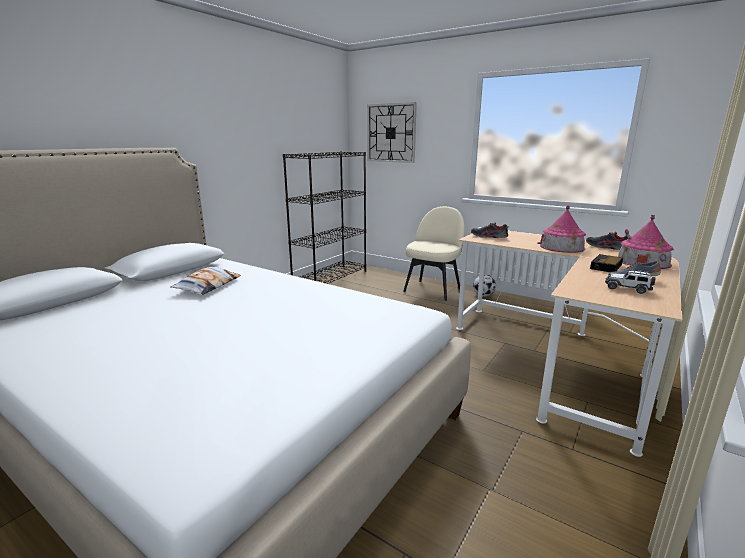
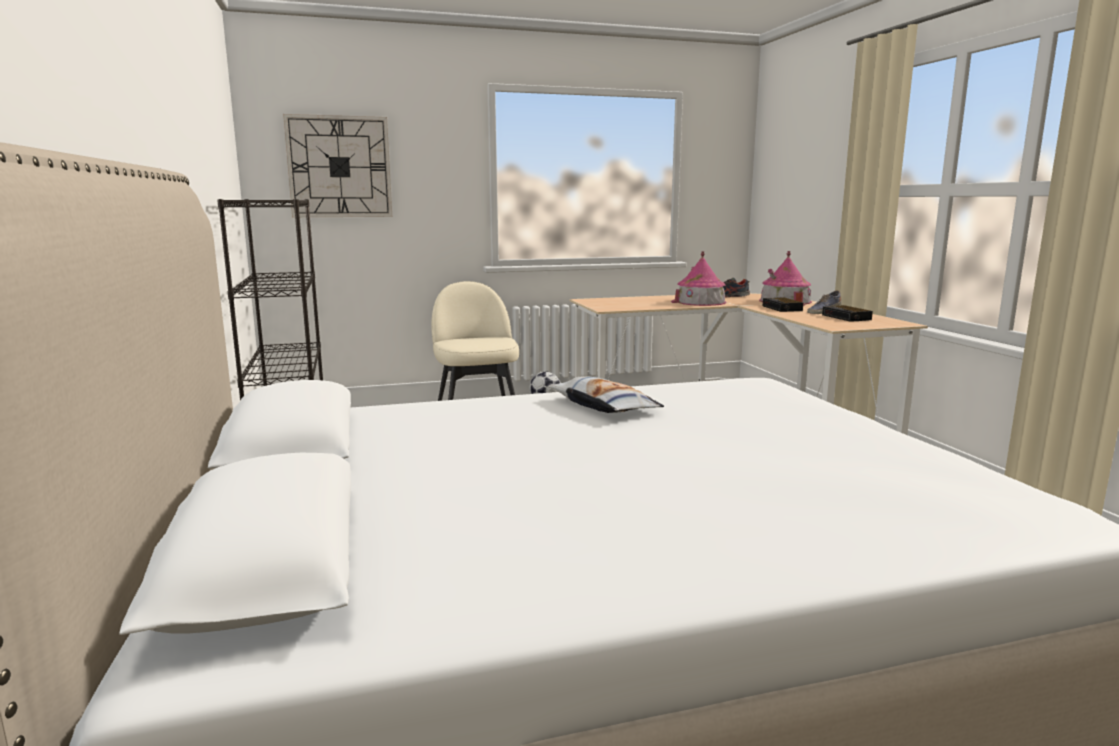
camera: 50 degrees left, 5 degrees down
pillow [171,267,241,295] -> pillow moved to [549,376,664,413]
shoe [471,222,509,238] -> none
toy car [605,269,656,294] -> alarm clock [822,305,873,322]

